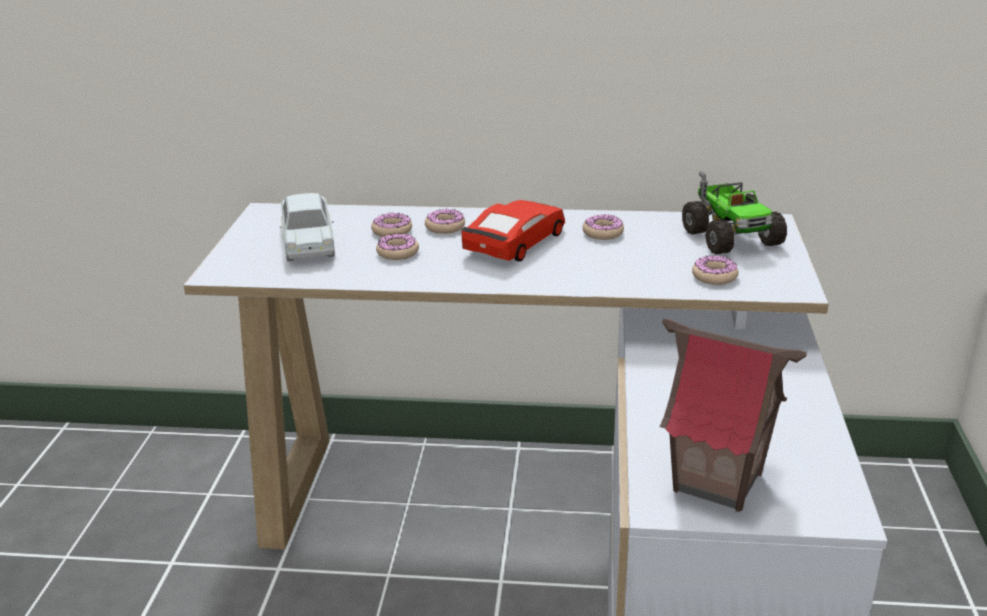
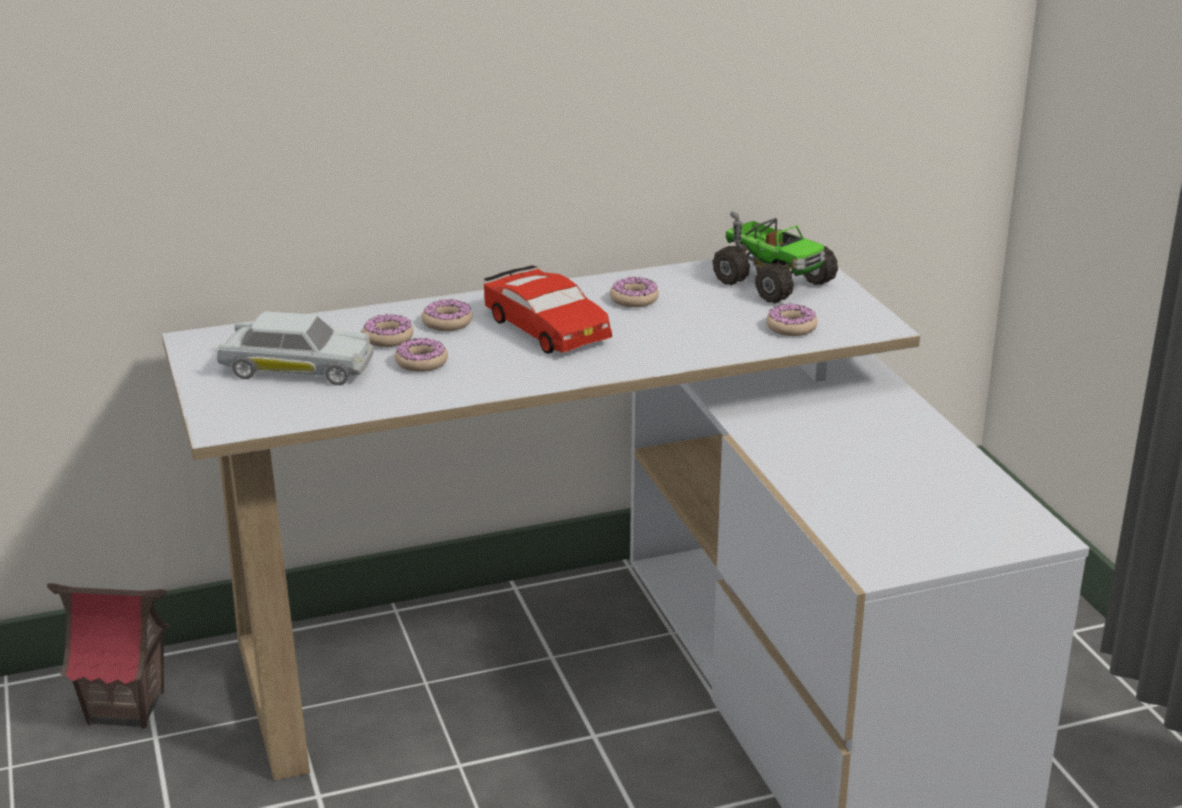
camera: 25 degrees left, 0 degrees up
white toy car [280,193,335,261] -> white toy car turned 45 degrees counterclockwise [217,311,373,385]
red toy car [461,200,565,262] -> red toy car turned 135 degrees clockwise [484,265,612,354]
toy house [660,318,807,512] -> toy house moved to [47,583,170,729]

